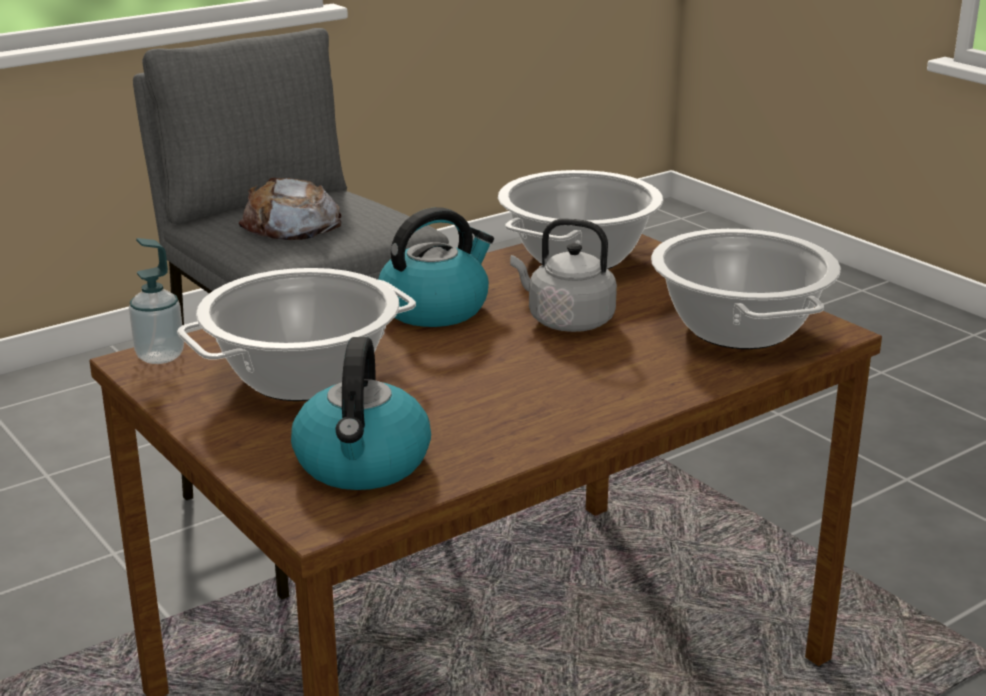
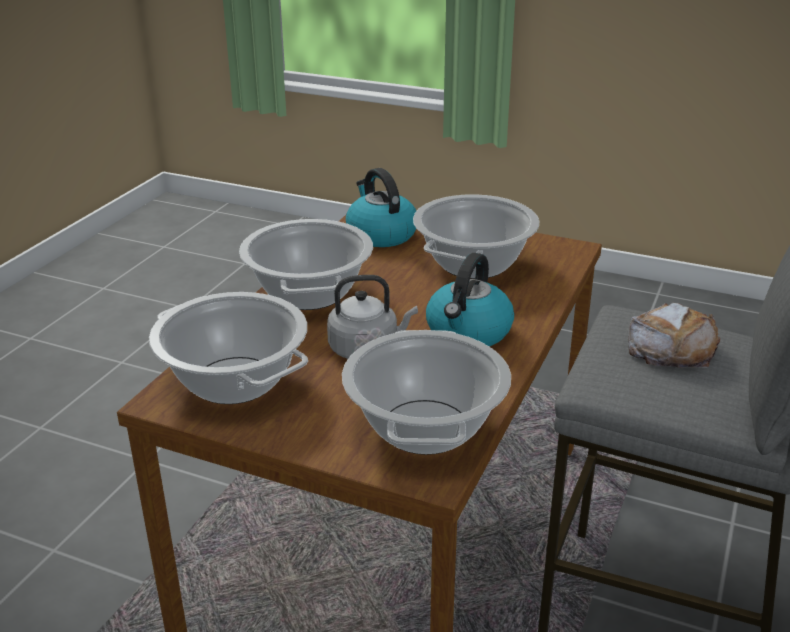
camera: 150 degrees right, 5 degrees up
soap dispenser [129,238,184,364] -> none
none -> cooking pot [239,219,373,310]

